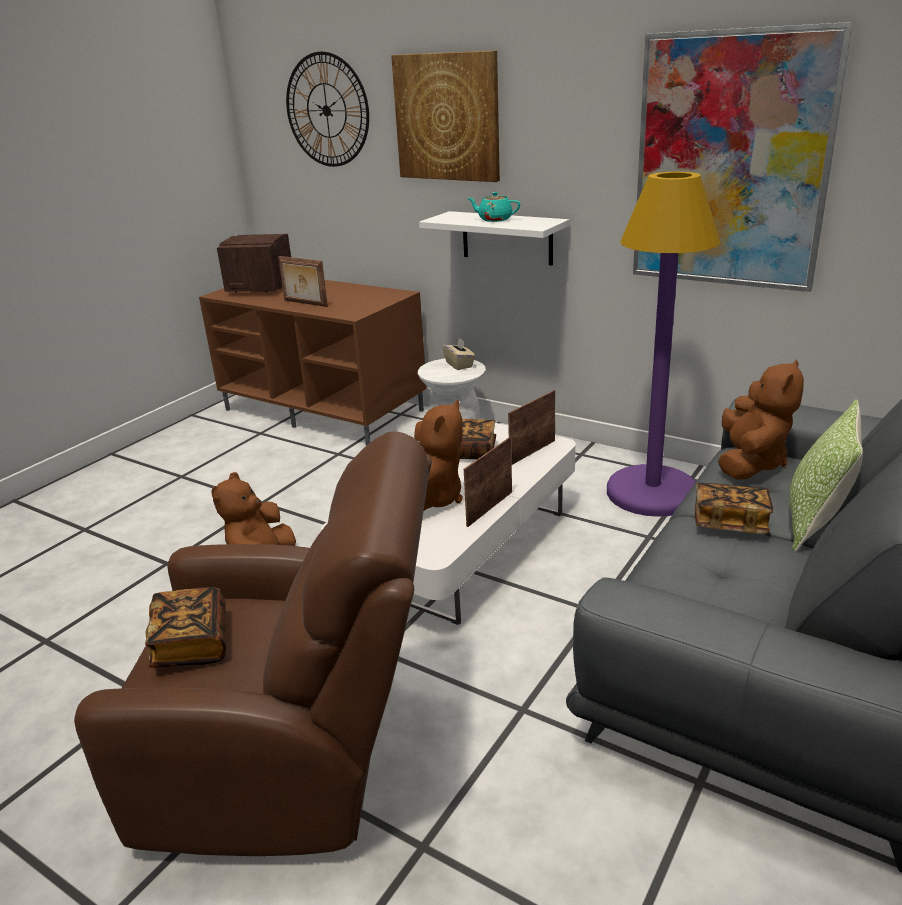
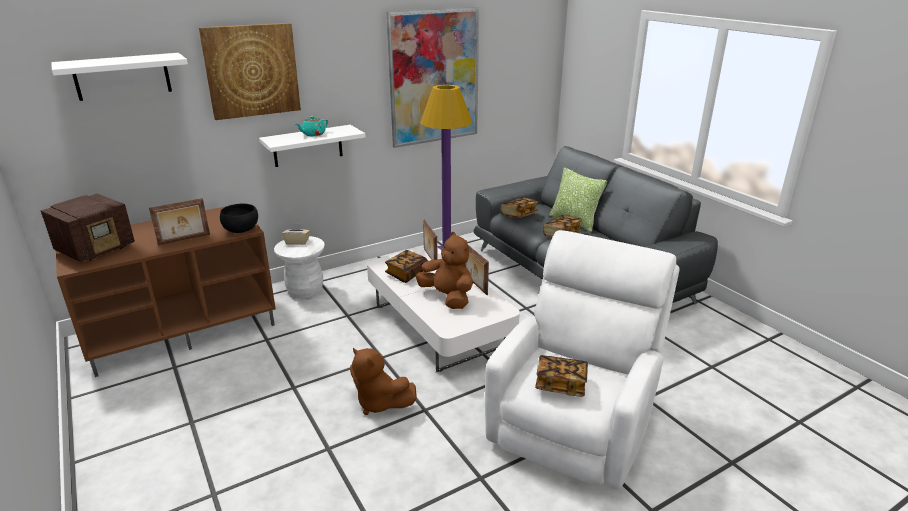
camera: 65 degrees left, 0 degrees up
brown armchair [74,431,432,856] -> white armchair [485,230,680,490]
radio [217,234,291,293] -> radio turned 90 degrees counterclockwise [41,194,135,262]
wall clock [286,52,369,167] -> white shelf [51,53,188,101]
brown plush toy [718,359,804,480] -> book [501,197,538,218]
none -> black bowl [220,204,258,233]

